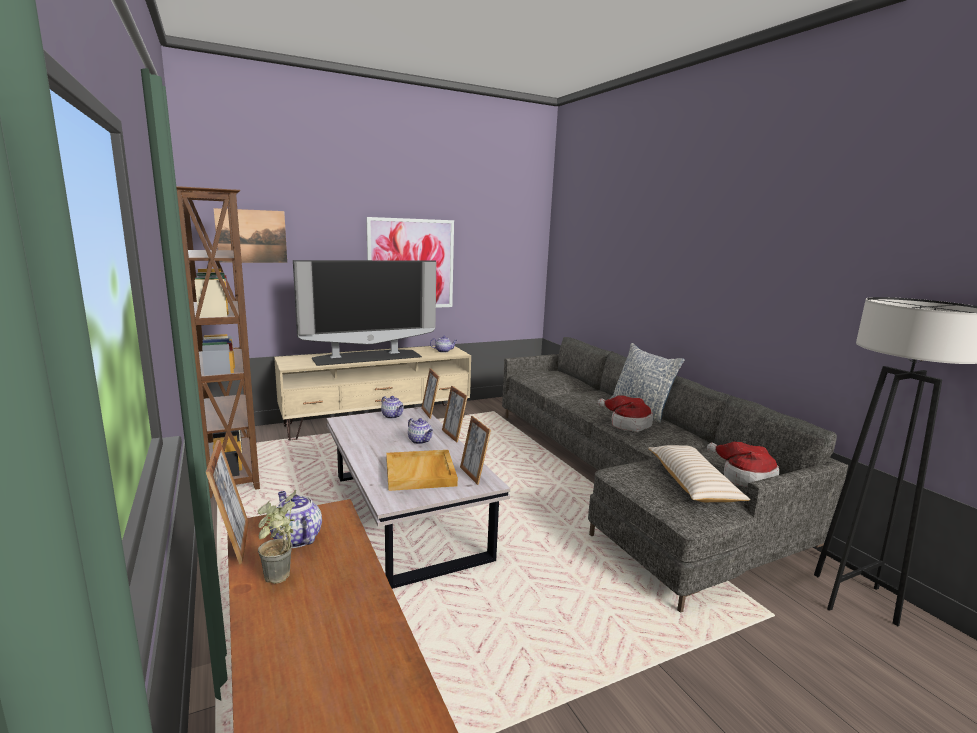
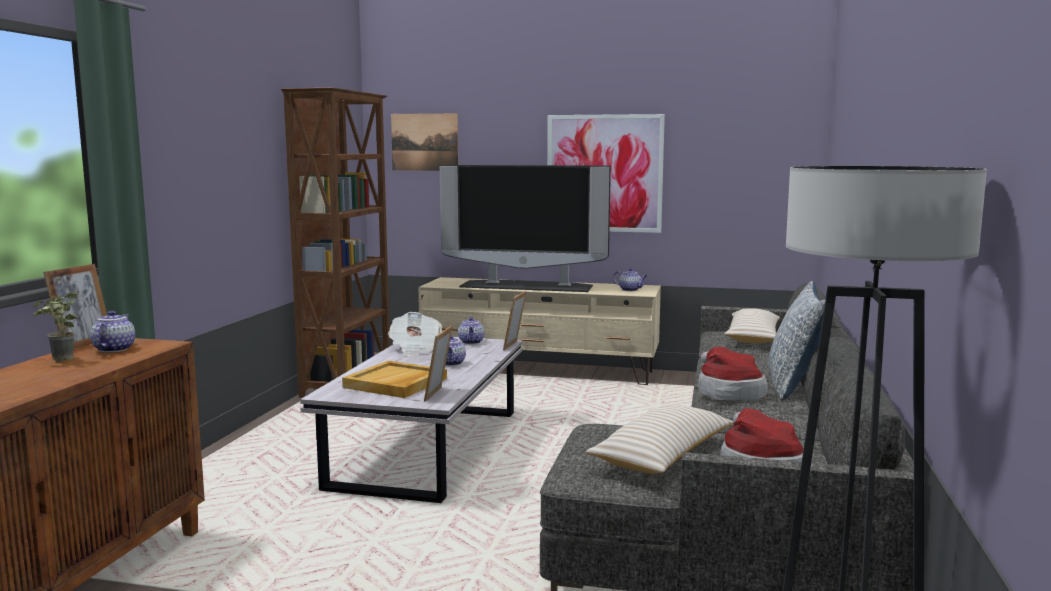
camera: 40 degrees right, 5 degrees down
picture frame [442,386,468,443] -> none
none -> newspaper [388,312,442,356]
none -> beige pillow [724,309,780,343]

